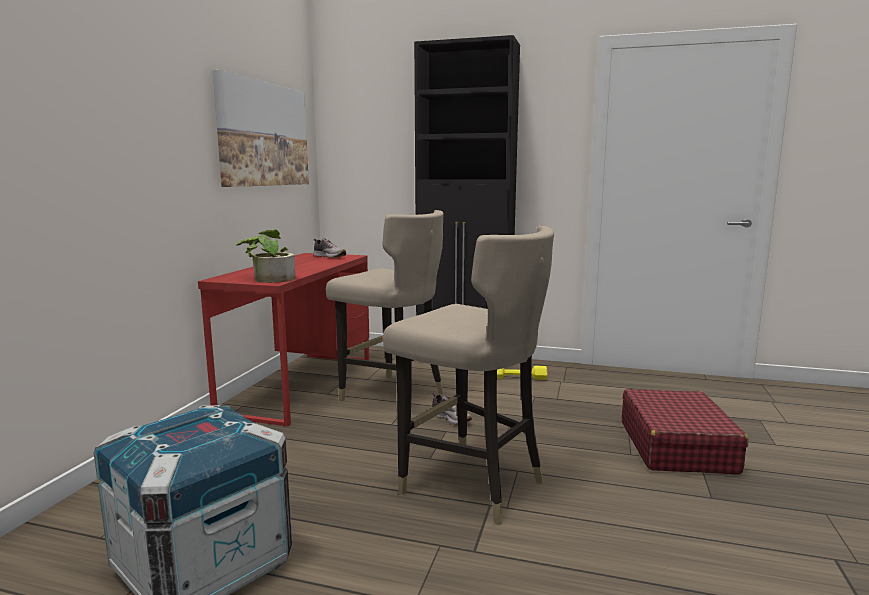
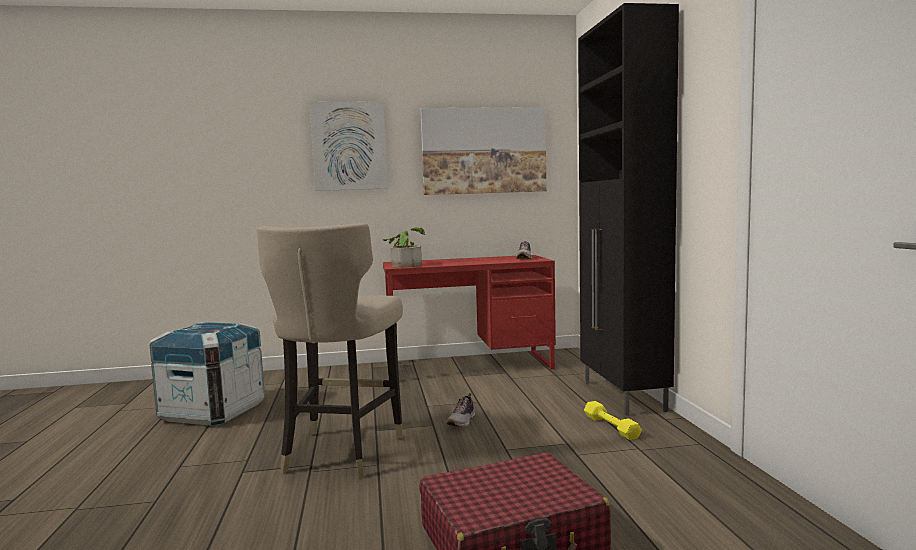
camera: 65 degrees right, 5 degrees down
beige stool [326,210,444,402] -> none
none -> picture [310,101,388,191]

